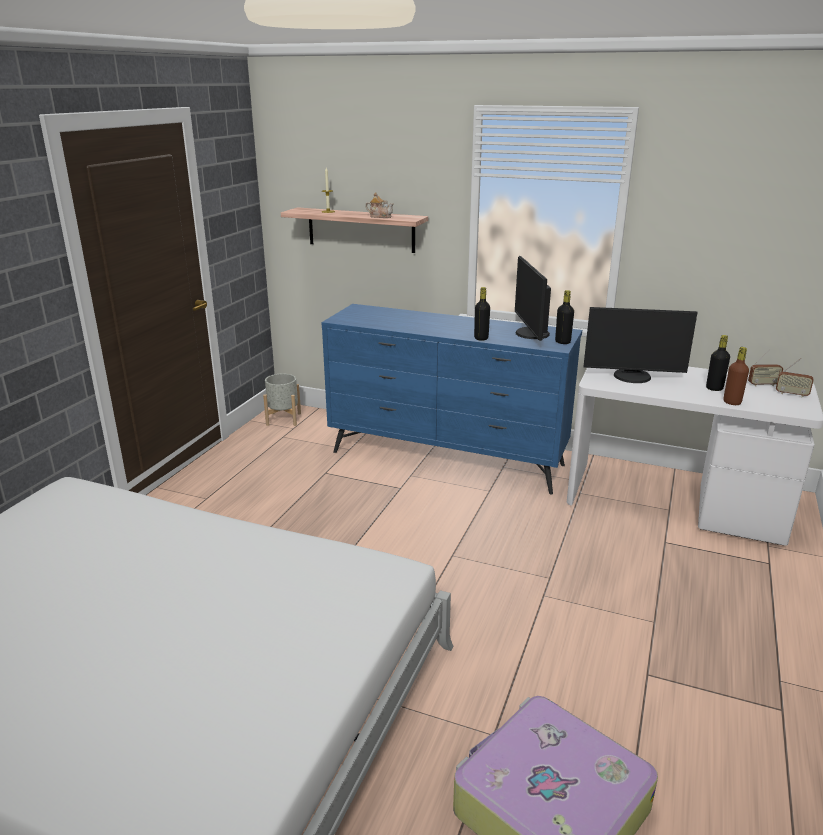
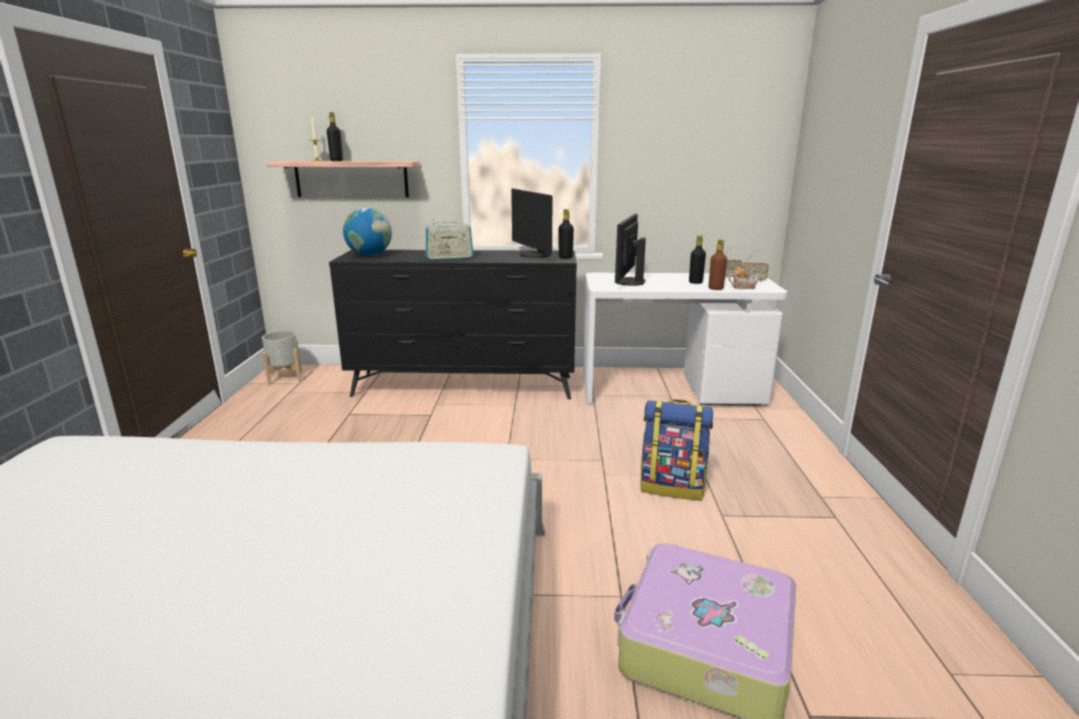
camera: 20 degrees left, 5 degrees down
blue dresser [321,304,582,494] -> black dresser [329,250,577,399]
teapot [365,192,394,218] -> teapot moved to [728,264,760,289]
black bottle [474,287,490,341] -> black bottle moved to [327,112,343,161]
monitor [583,307,698,383] -> monitor turned 120 degrees clockwise [615,214,646,286]
none -> globe [343,208,392,256]
none -> radio [425,219,474,260]
none -> backpack [641,399,713,500]

